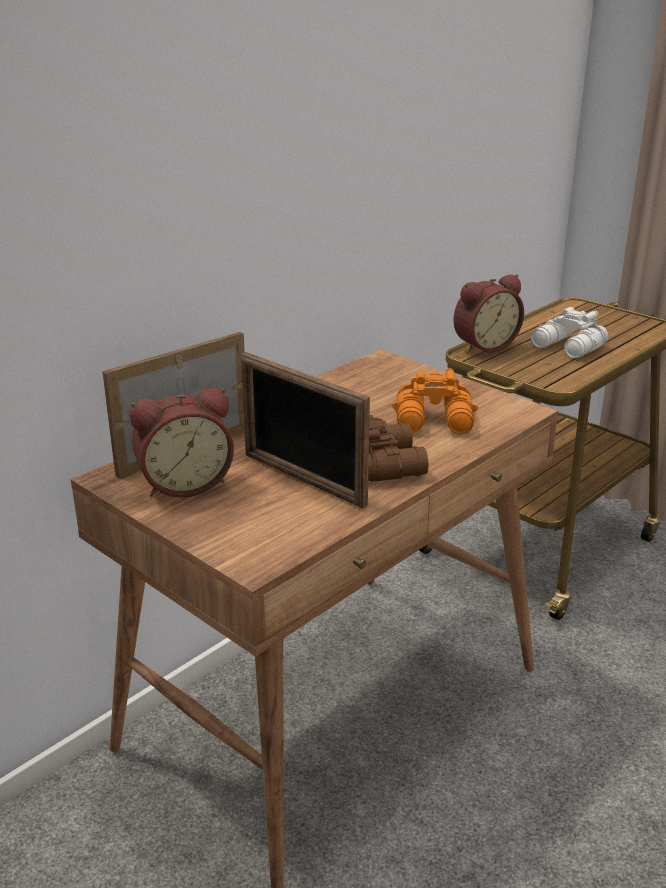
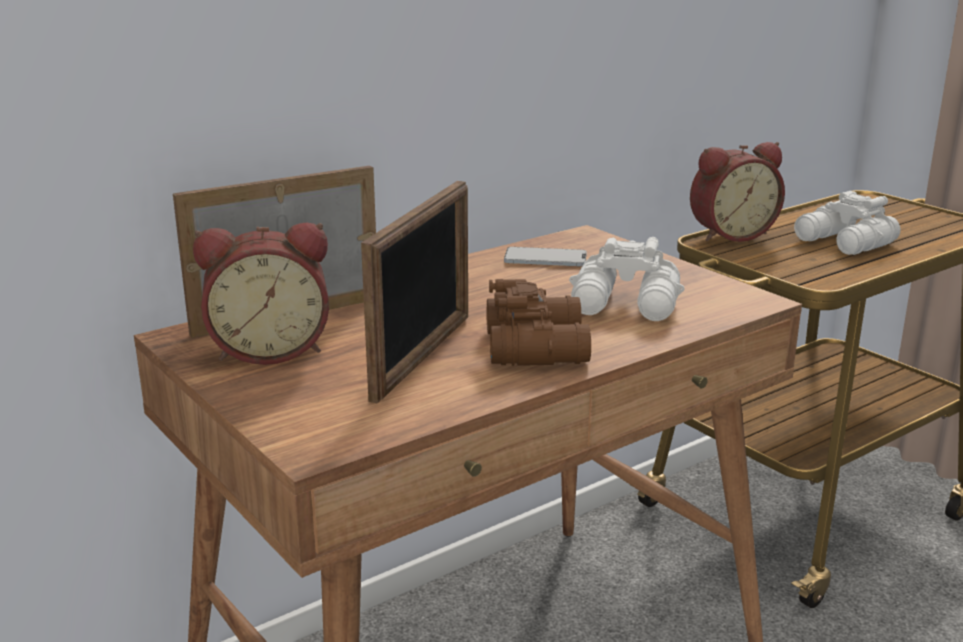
camera: 10 degrees right, 5 degrees down
picture frame [241,352,370,508] -> picture frame turned 120 degrees counterclockwise [361,181,468,404]
orange binoculars [392,368,478,435] -> white binoculars [569,237,685,321]
none -> phone [504,247,587,267]

